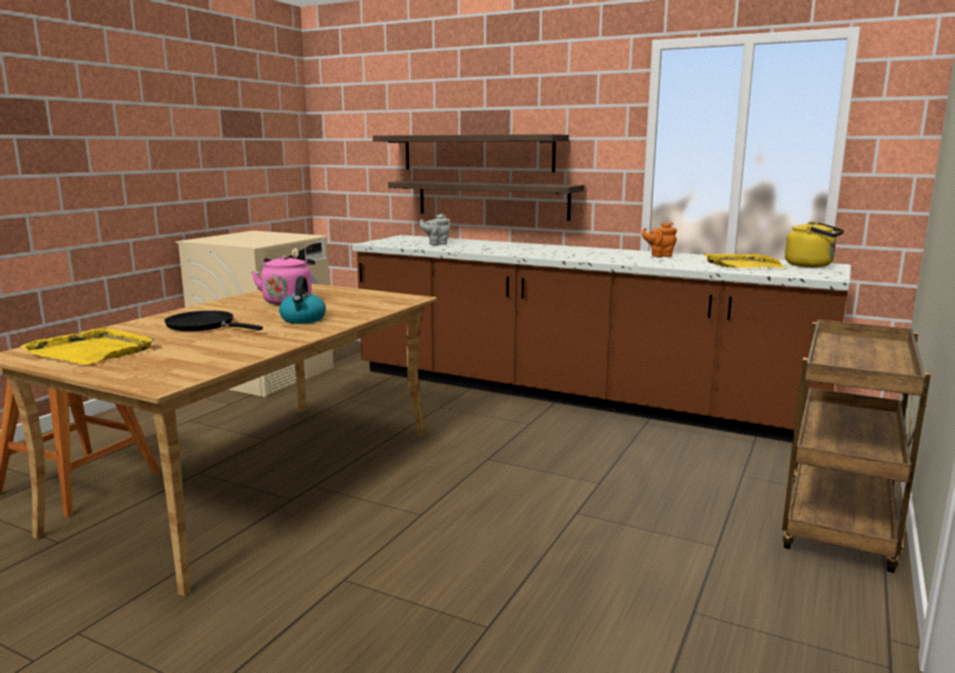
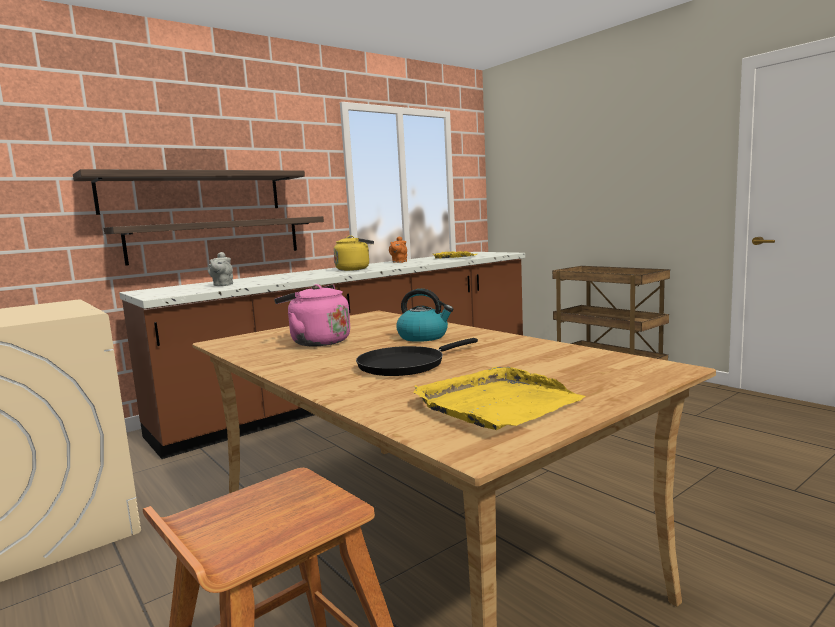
camera: 65 degrees left, 5 degrees down
yellow kettle [785,221,844,267] -> yellow kettle moved to [334,235,374,271]

